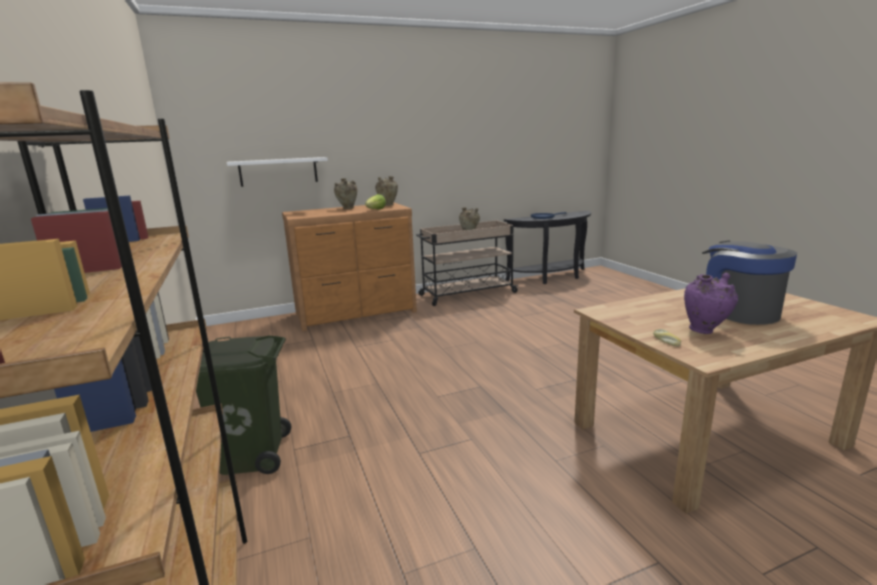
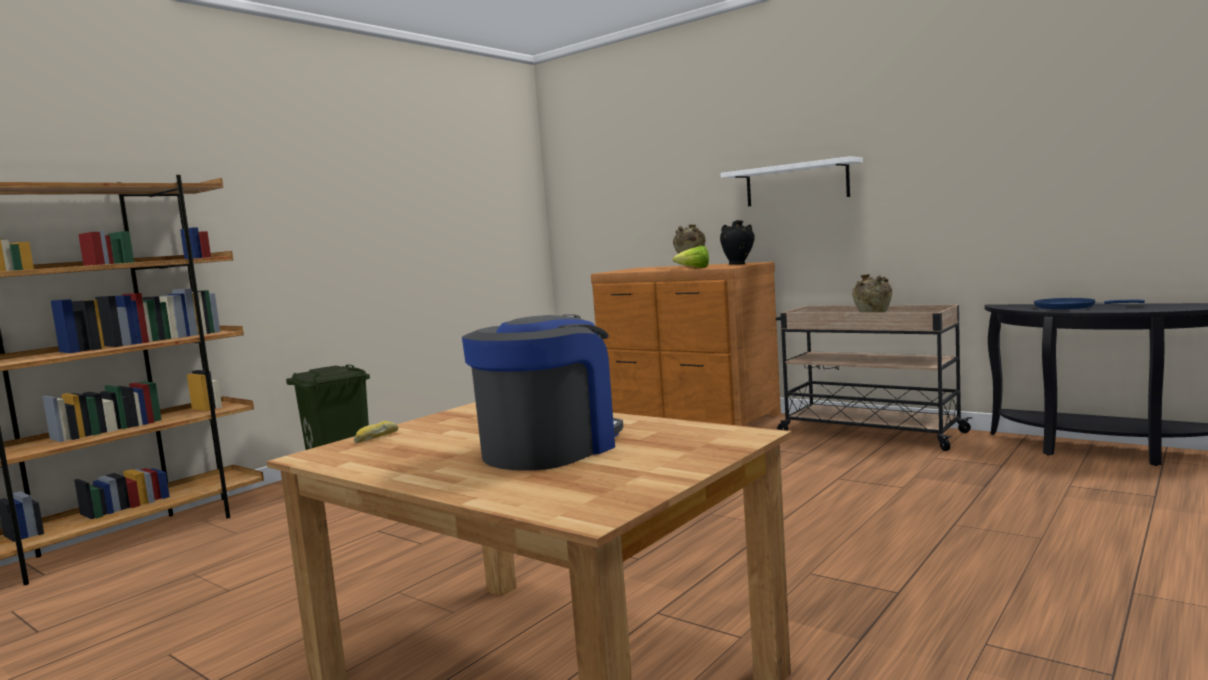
camera: 60 degrees right, 10 degrees down
white shelf [227,157,328,187] -> white shelf moved to [720,156,863,206]
beige vase [375,176,398,206] -> black vase [720,220,755,265]
purple vase [684,273,738,334] -> none

